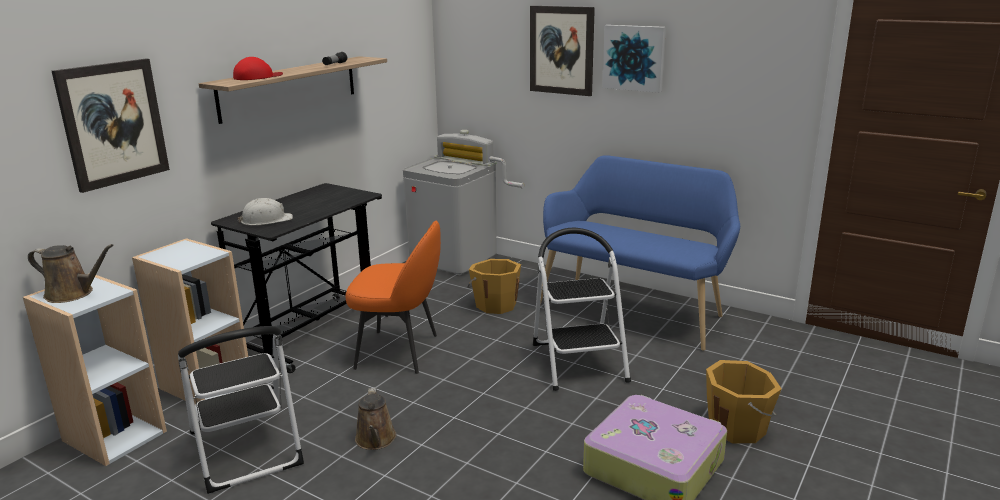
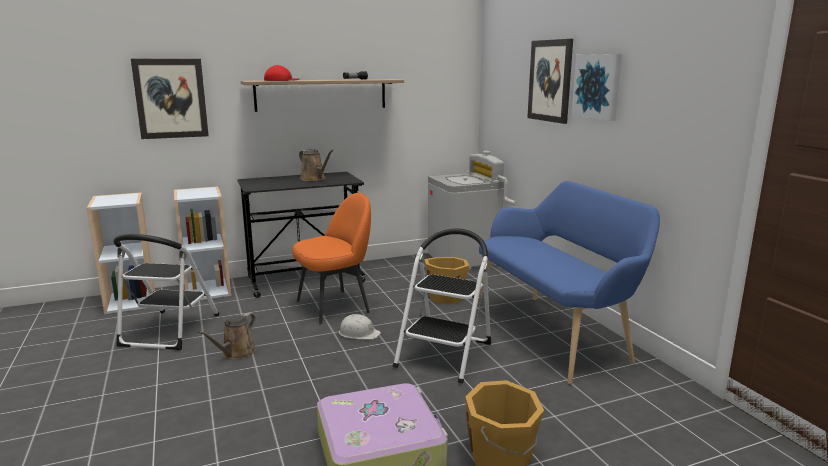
camera: 35 degrees right, 5 degrees down
brown watering can [28,244,114,303] -> brown watering can moved to [299,149,333,181]
white hard hat [237,198,293,225] -> white hard hat moved to [337,314,381,339]
orange chair [346,220,441,374] -> orange chair turned 75 degrees counterclockwise [292,193,371,324]

